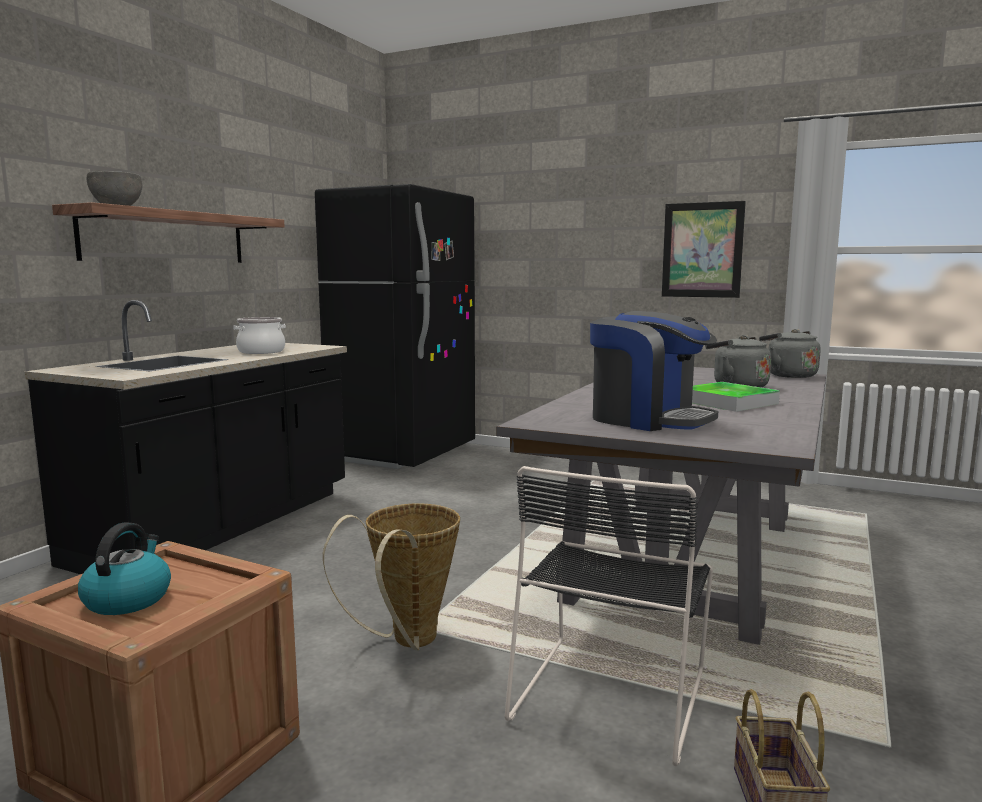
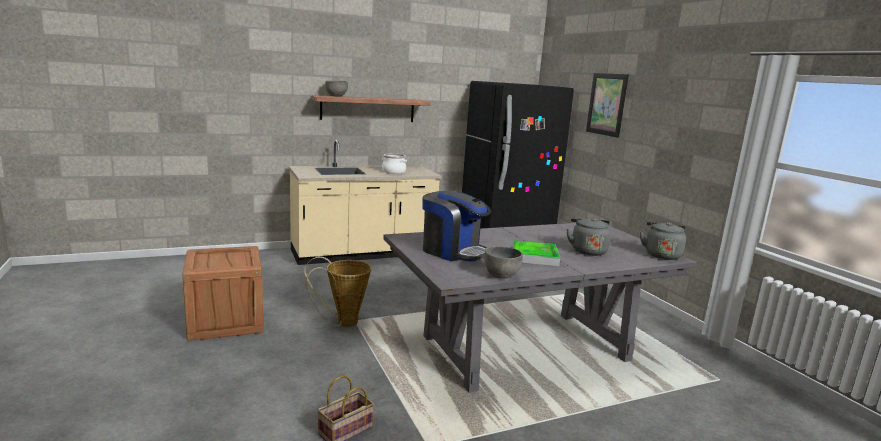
camera: 40 degrees right, 5 degrees up
black counter [25,300,347,574] -> beige counter [289,140,442,265]
kettle [78,522,171,615] -> none
black chair [505,466,713,766] -> none
coffee machine [590,311,718,431] -> coffee machine turned 45 degrees counterclockwise [422,191,491,262]
picture [662,201,746,298] -> picture moved to [586,73,629,138]
none -> grey bowl [484,246,523,279]

